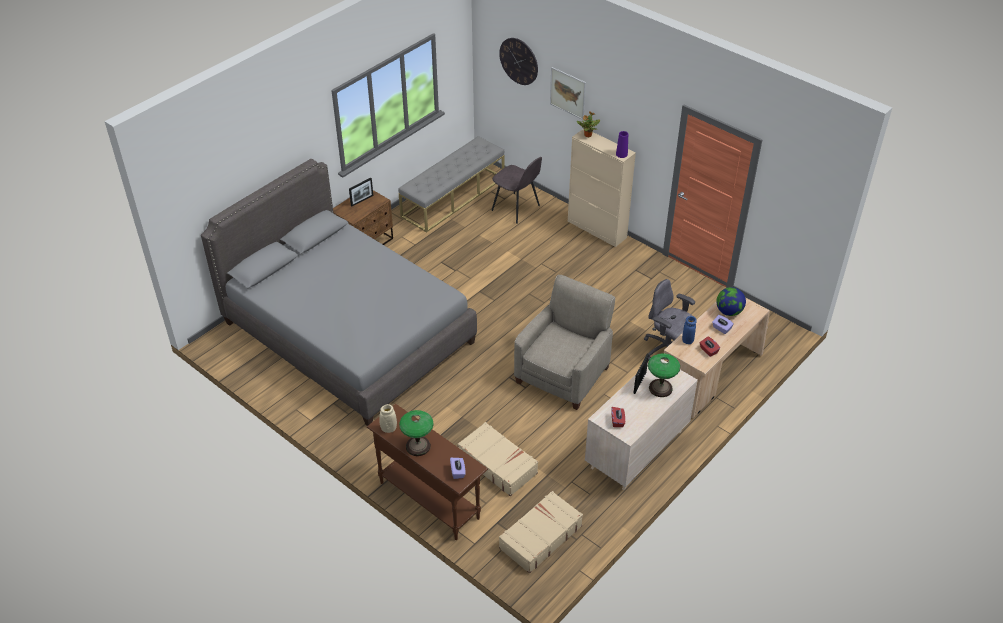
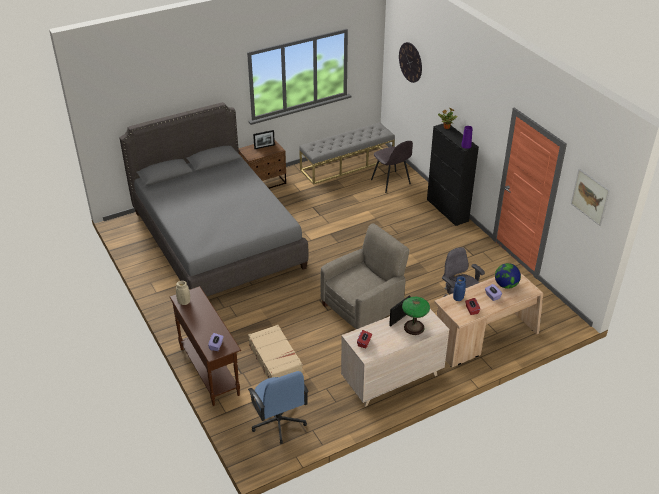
camera: 20 degrees right, 5 degrees down
table lamp [399,410,434,456] -> none
beige suitcase [499,491,583,573] -> blue office chair [248,371,308,444]
picture [550,67,586,120] -> picture moved to [571,169,610,226]
beige cabinet [568,129,636,247] -> black cabinet [427,123,479,226]

